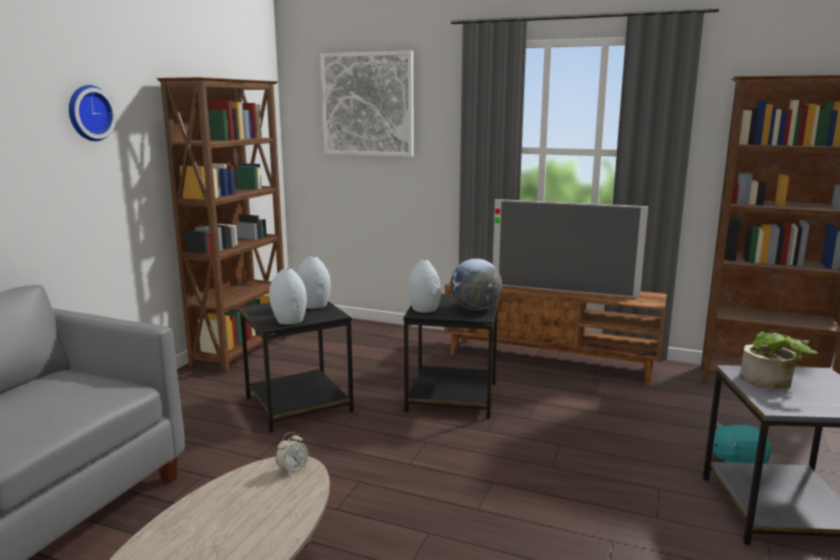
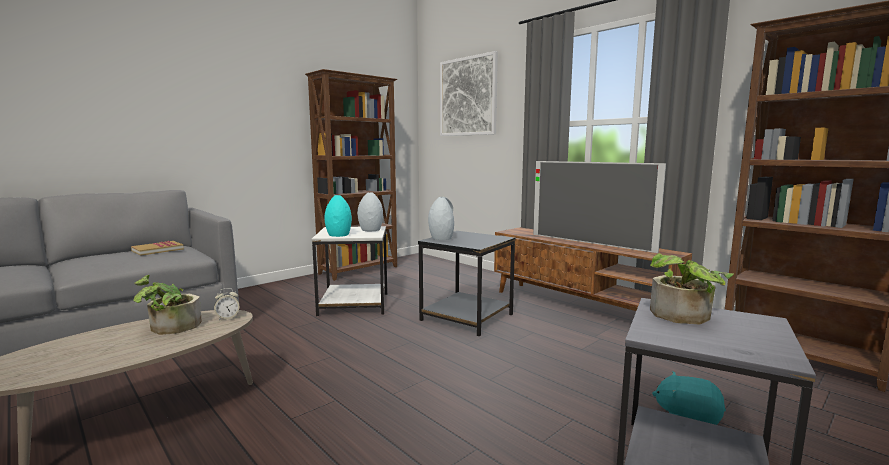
camera: 25 degrees right, 5 degrees down
wall clock [69,85,116,141] -> none
black side table [239,301,354,432] -> white side table [312,226,387,316]
grey vase [269,268,307,324] -> turquoise vase [325,195,352,237]
globe [450,259,502,310] -> none
none -> book [131,241,184,256]
none -> potted plant [133,275,202,335]

